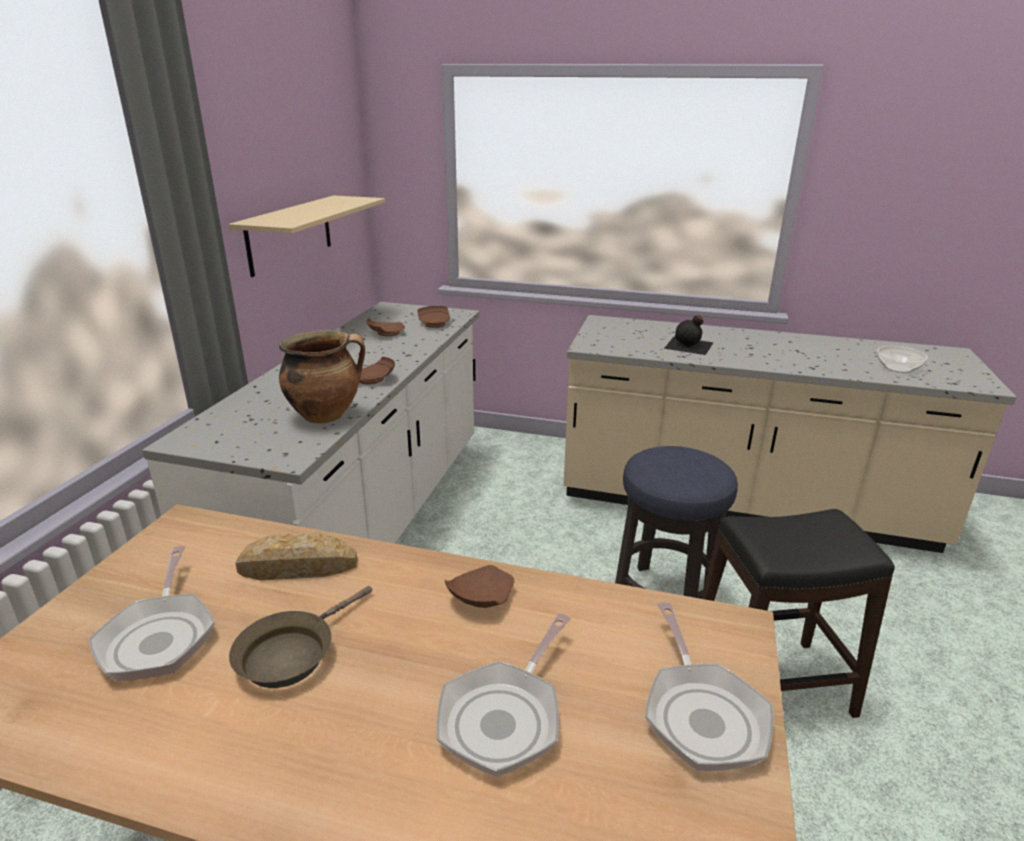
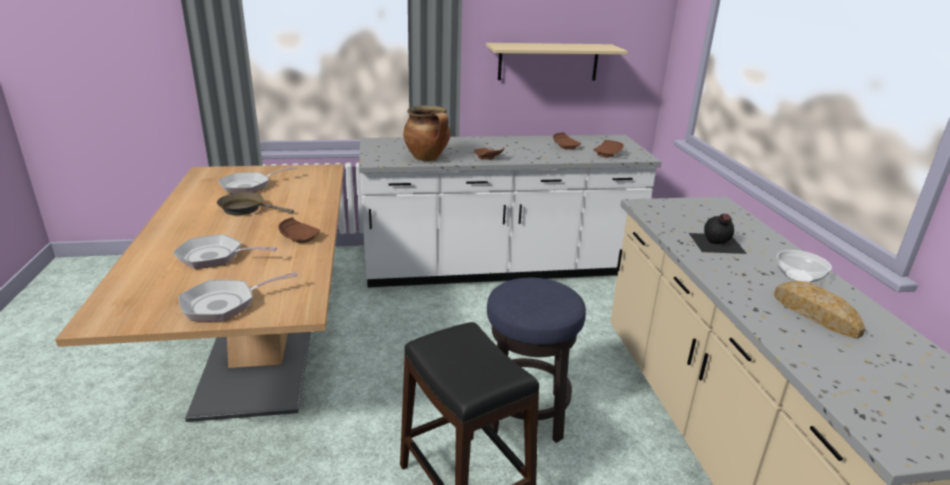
camera: 65 degrees right, 0 degrees up
bread [235,533,357,580] -> bread moved to [774,281,866,339]
bowl [877,346,928,373] -> bowl moved to [776,250,832,283]

